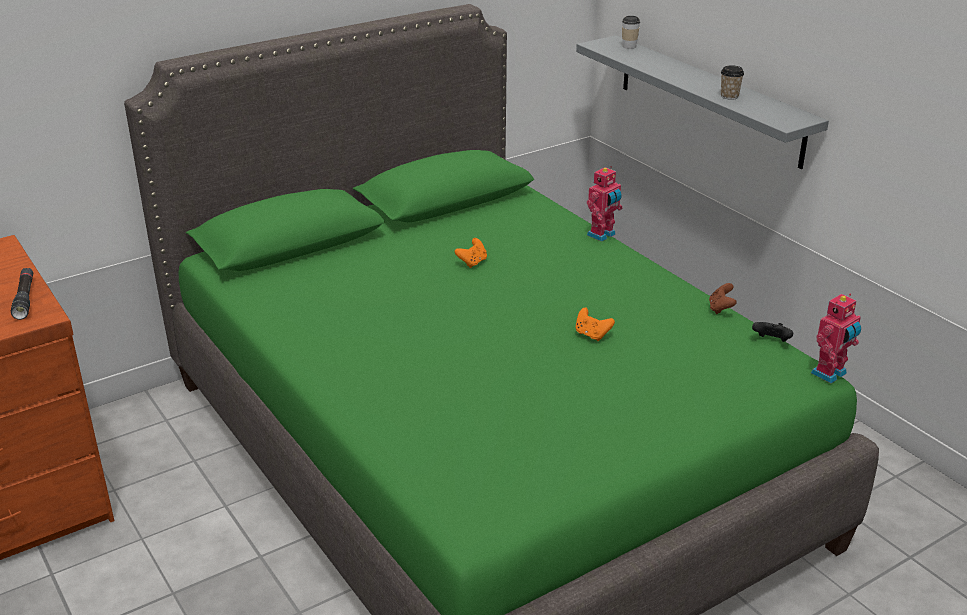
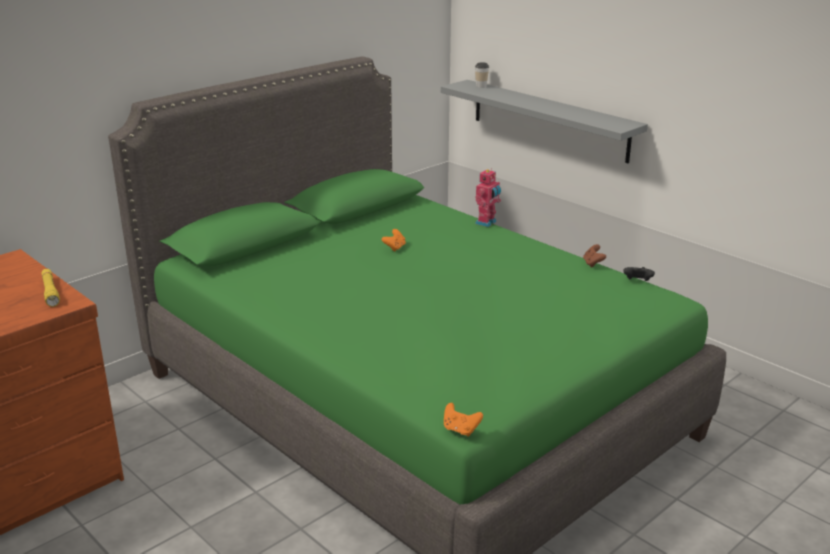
camera: 10 degrees left, 5 degrees down
black flashlight [11,268,33,320] -> yellow flashlight [41,269,60,307]
orange game controller [576,308,615,341] -> orange game controller moved to [444,403,483,437]
cup [721,65,744,100] -> none
toy robot [811,294,861,383] -> none

